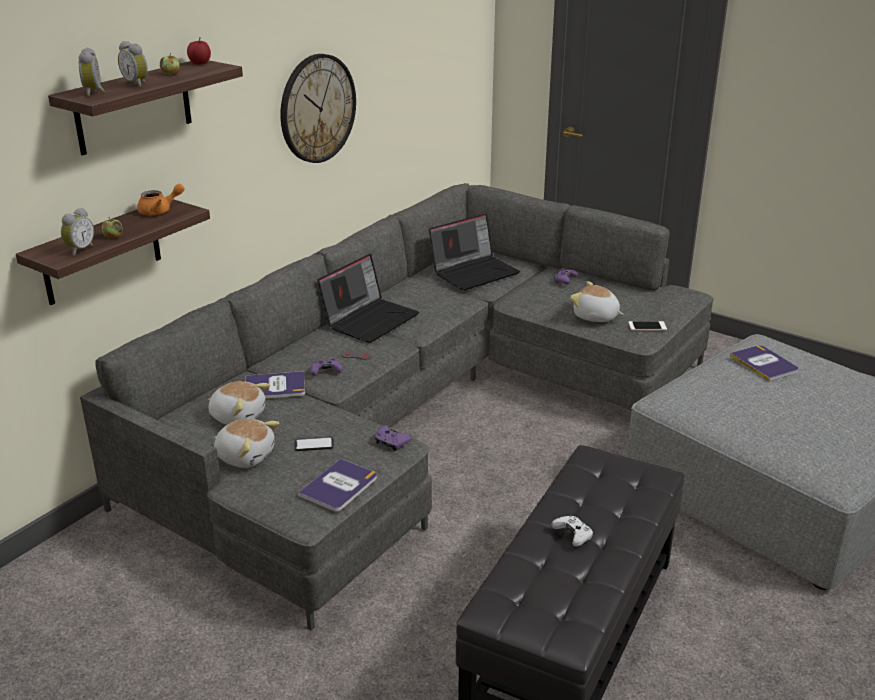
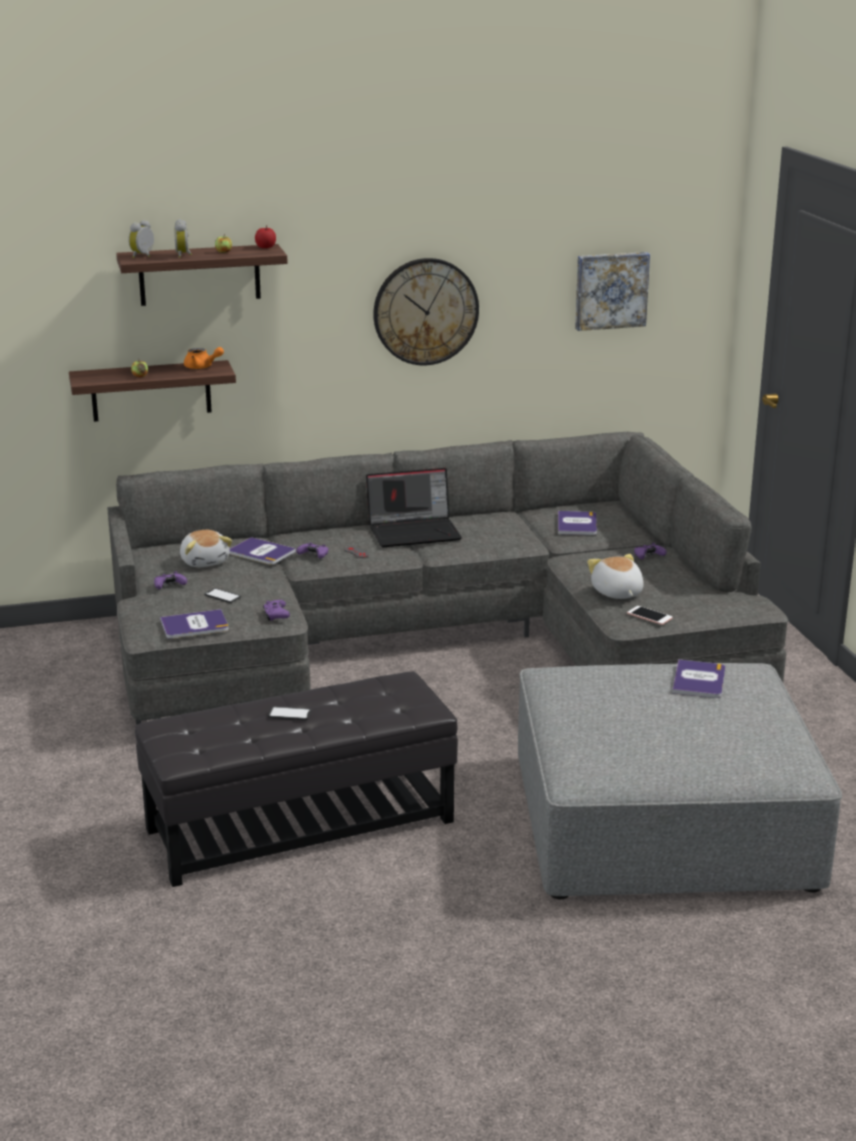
camera: 40 degrees right, 5 degrees down
alarm clock [61,208,94,256] -> none
plush toy [214,419,279,468] -> purple game controller [154,571,187,589]
laptop [429,213,520,290] -> book [558,511,597,535]
white game controller [552,516,593,547] -> phone [268,706,312,720]
none -> picture [575,252,650,331]

